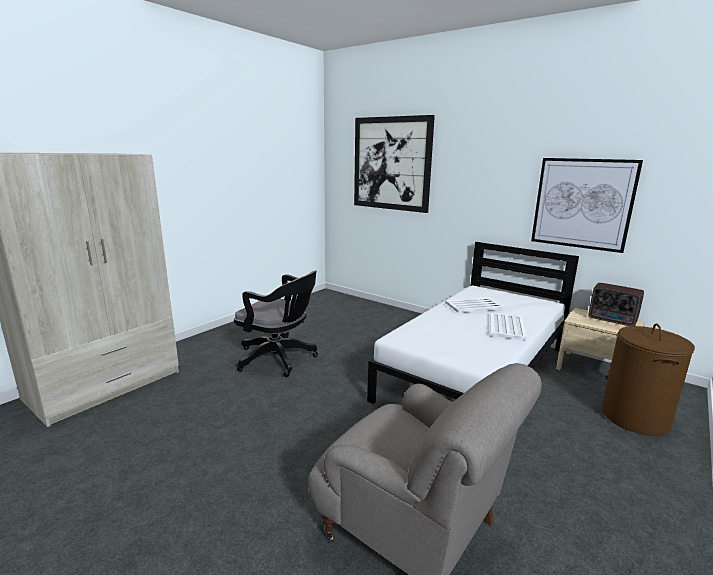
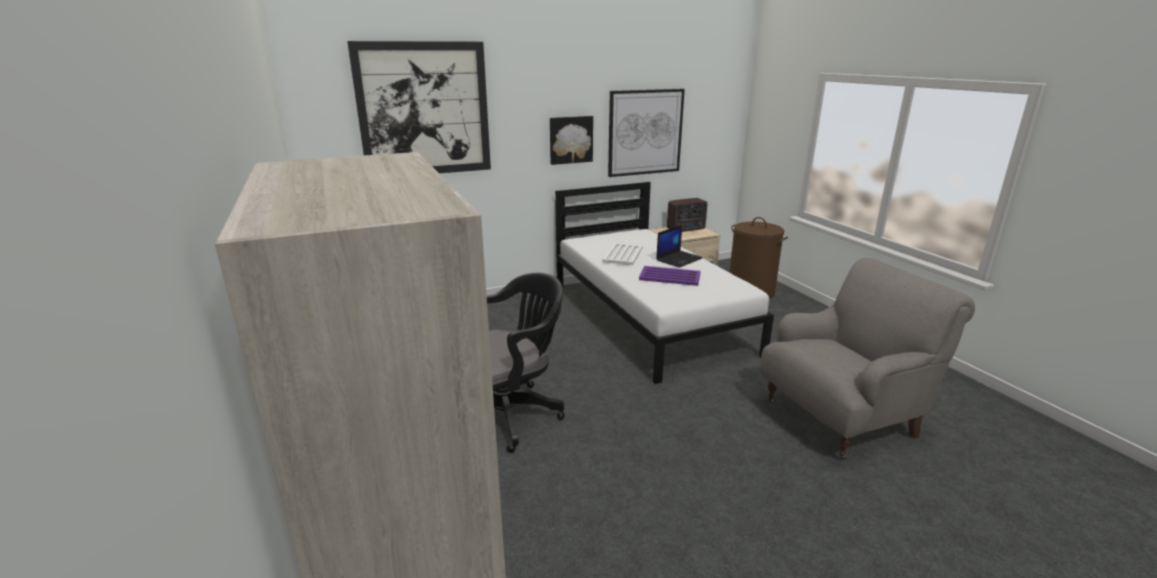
camera: 60 degrees left, 5 degrees up
white tray [490,312,527,340] -> laptop [656,225,703,268]
none -> picture [550,116,593,165]
none -> purple tray [639,266,701,286]

